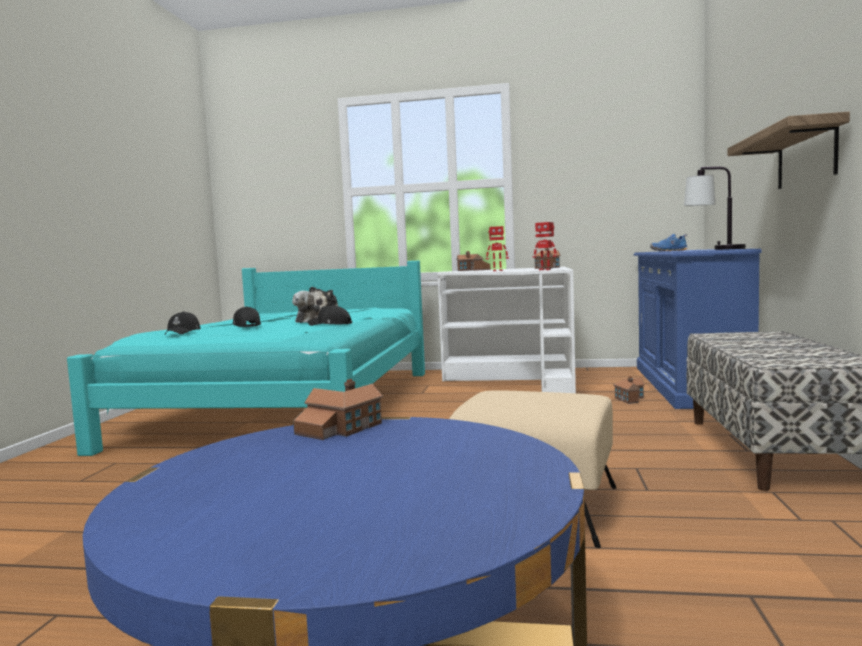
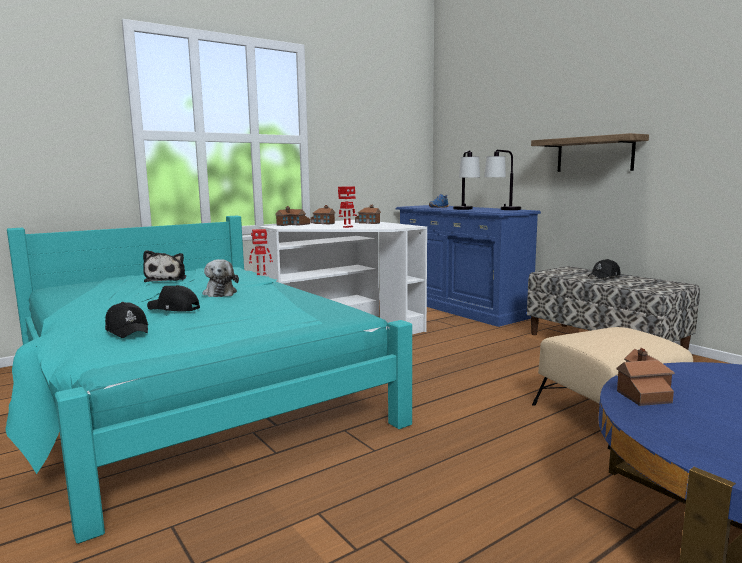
camera: 45 degrees left, 5 degrees up
black cap [308,305,352,326] -> black cap moved to [588,259,620,279]
toy robot [532,222,557,270] -> toy robot moved to [249,229,273,275]
toy house [613,376,645,404] -> toy house moved to [311,205,335,225]
none -> table lamp [453,150,480,210]

